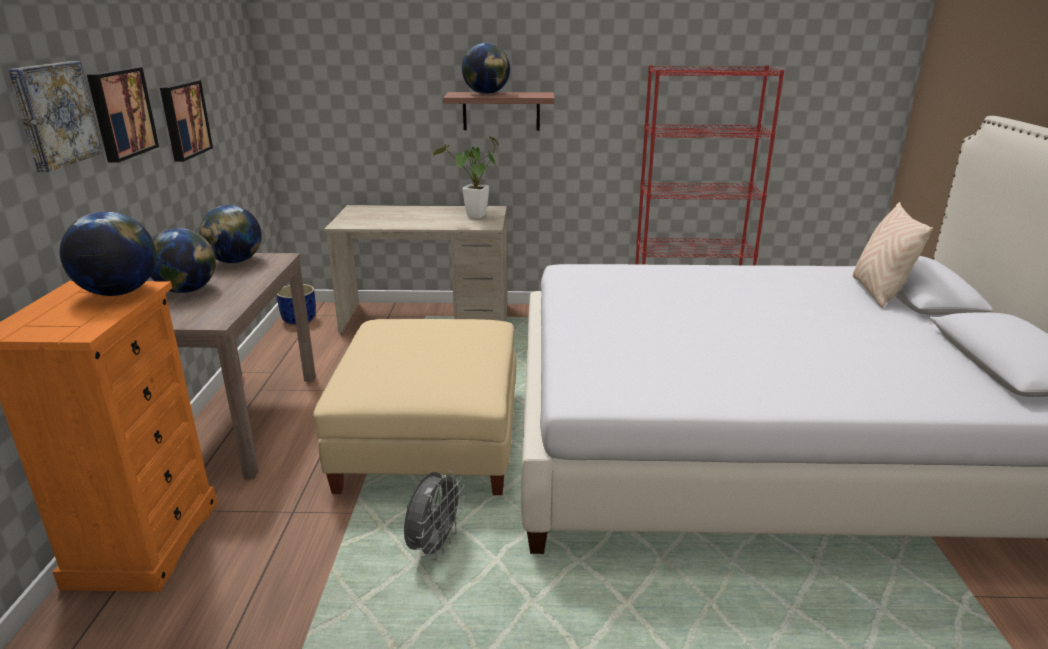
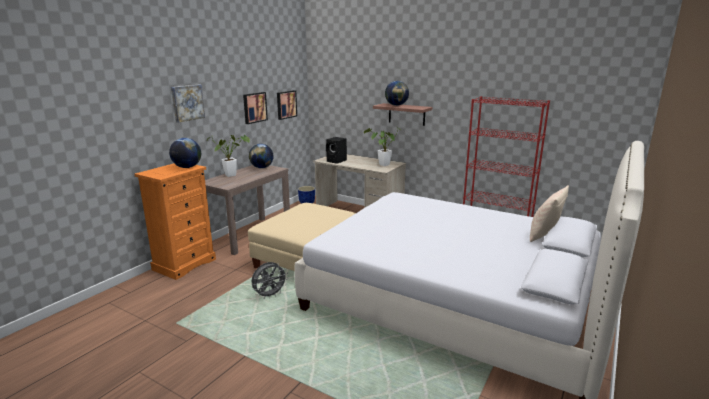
camera: 30 degrees right, 5 degrees down
picture [87,67,159,163] -> picture moved to [277,90,297,120]
globe [150,228,216,293] -> potted plant [207,135,250,177]
none -> black speaker [326,137,347,164]

